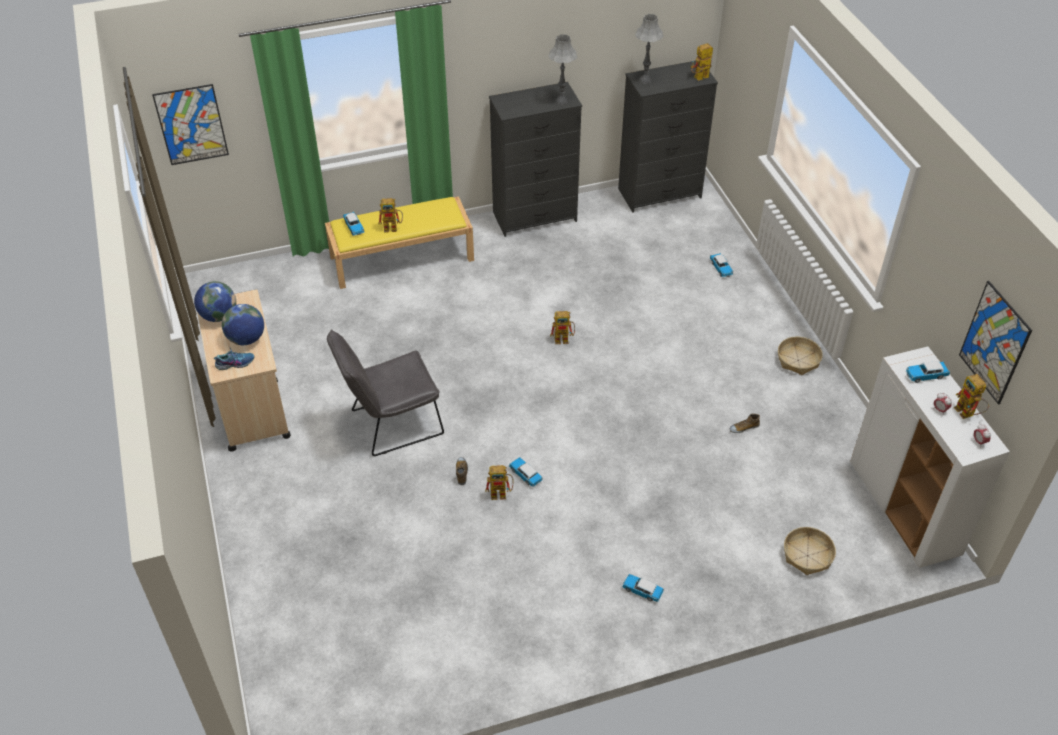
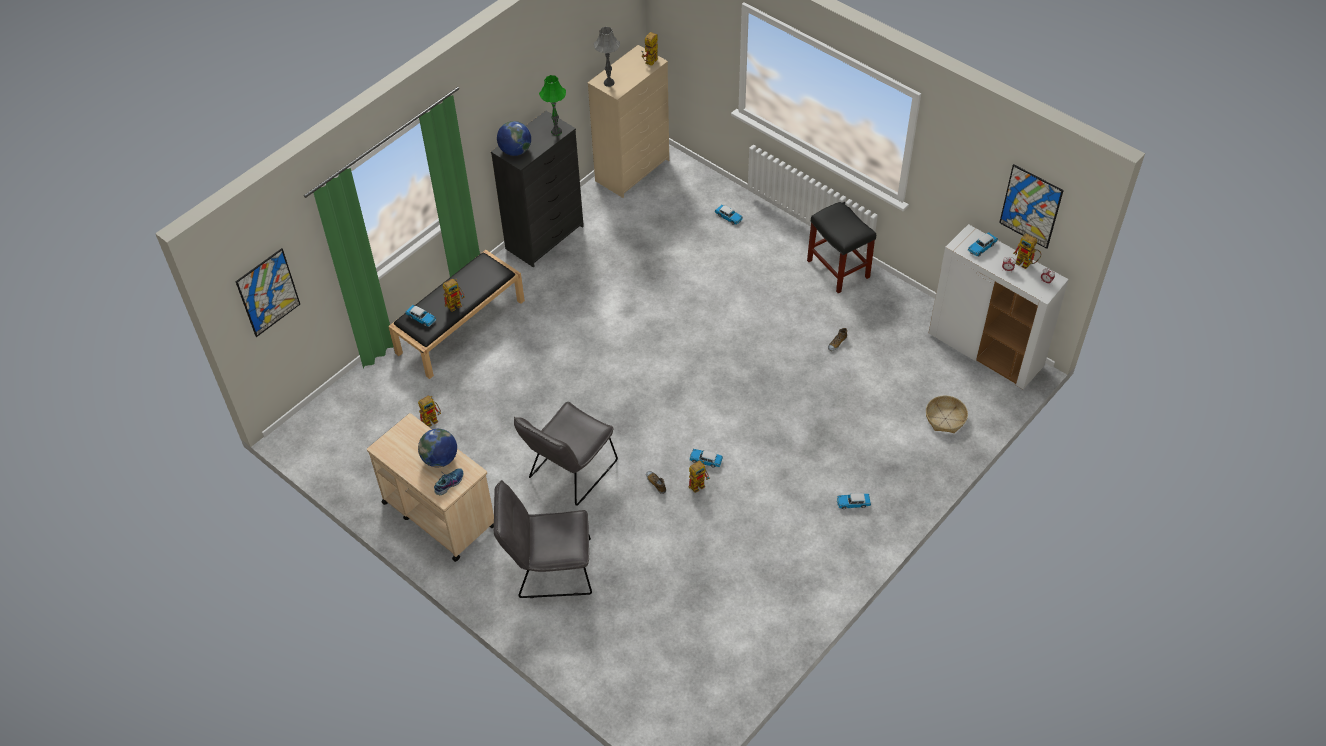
camera: 30 degrees left, 5 degrees up
globe [194,281,236,322] -> globe moved to [497,121,531,156]
yellow bench [325,196,474,289] -> black bench [388,250,525,379]
grey table lamp [548,34,577,105] -> green table lamp [539,75,566,136]
toy robot [550,311,575,344] -> toy robot moved to [418,396,441,427]
black dresser [618,61,718,213] -> beige dresser [587,45,669,198]
basket [778,336,823,375] -> black stool [807,202,876,293]
none -> grey chair [494,480,592,598]

